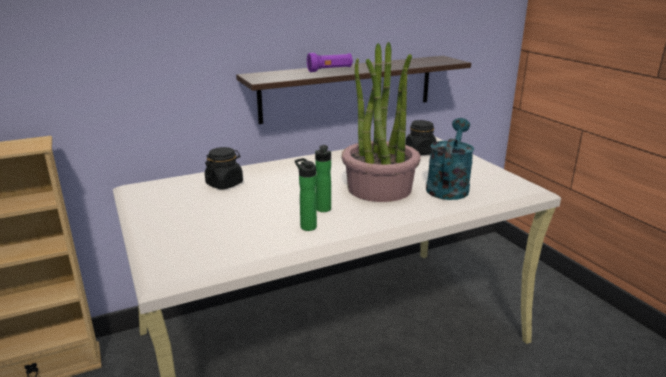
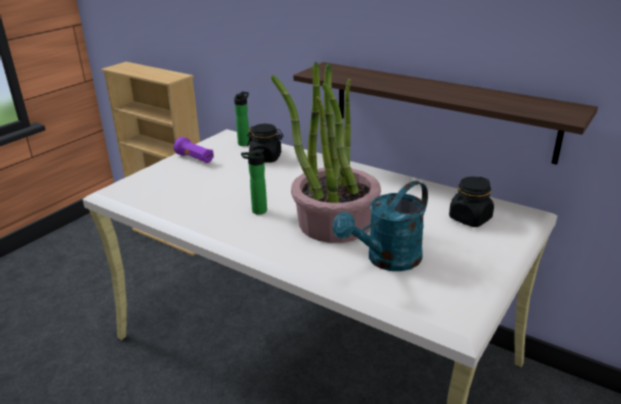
camera: 60 degrees right, 5 degrees up
bottle [295,158,317,231] -> bottle moved to [234,92,249,146]
purple flashlight [307,53,353,72] -> purple flashlight moved to [174,137,214,163]
turquoise watering can [426,118,474,200] -> turquoise watering can turned 150 degrees clockwise [333,181,428,271]

